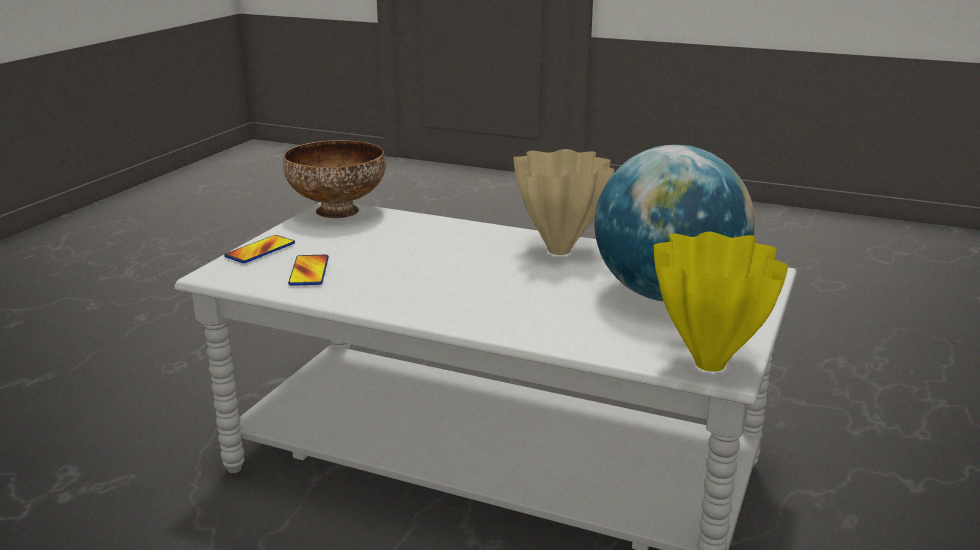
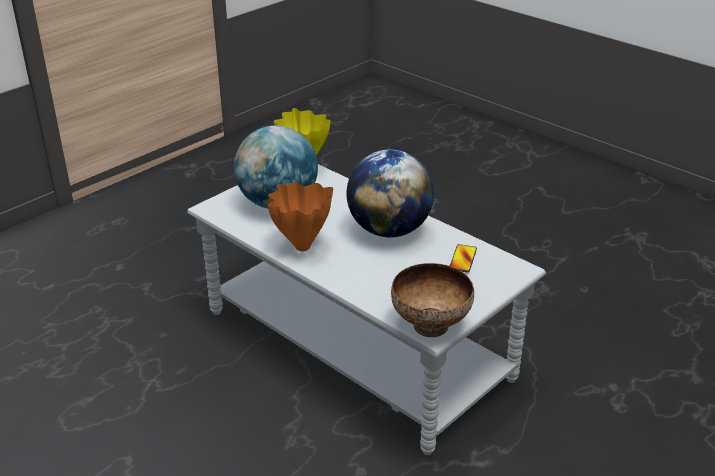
camera: 160 degrees left, 10 degrees up
phone [224,235,295,263] -> none
beige vase [513,149,614,255] -> orange vase [268,182,333,251]
none -> globe [346,149,434,237]

